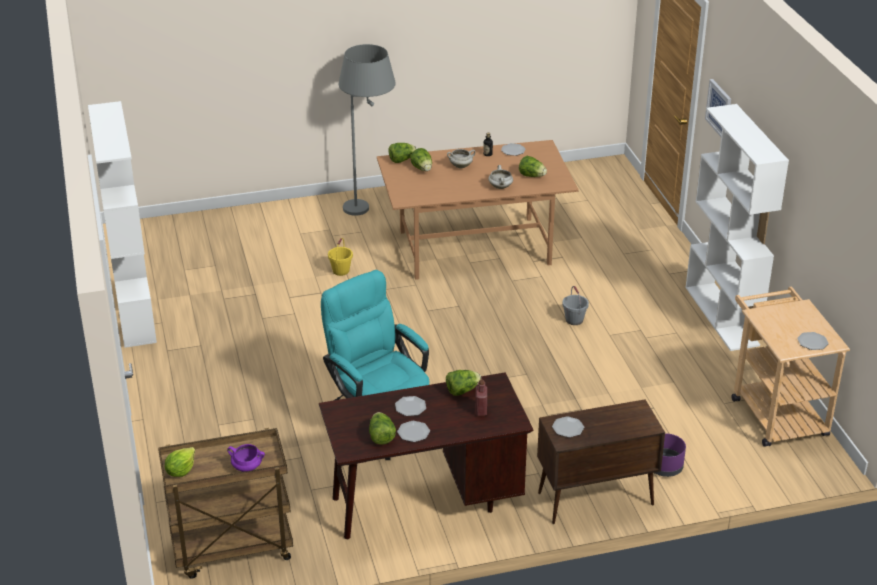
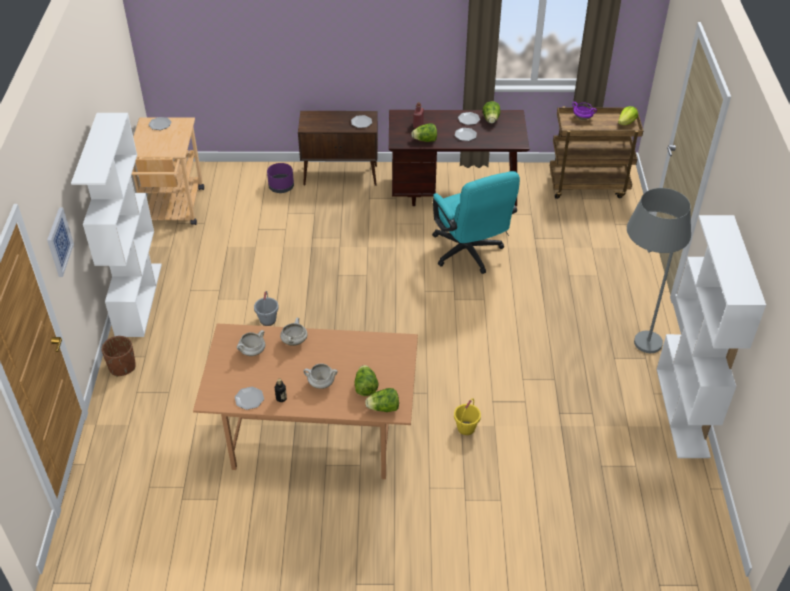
camera: 165 degrees left, 10 degrees up
grey floor lamp [339,44,395,216] -> grey floor lamp moved to [627,188,691,353]
lettuce [519,156,547,177] -> white cooking pot [237,330,265,356]
none -> brown planter [101,336,136,377]

